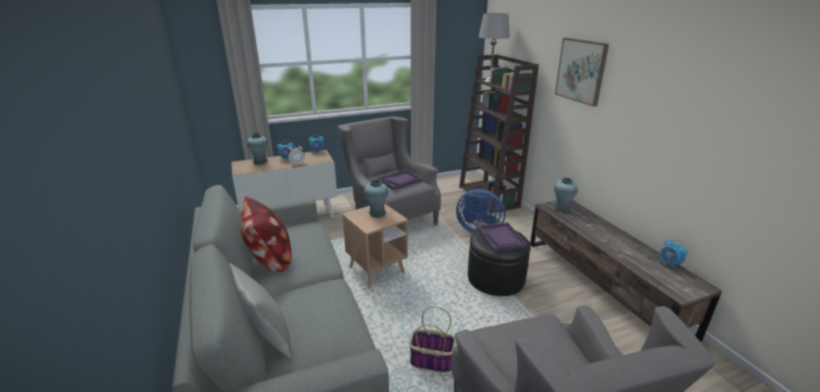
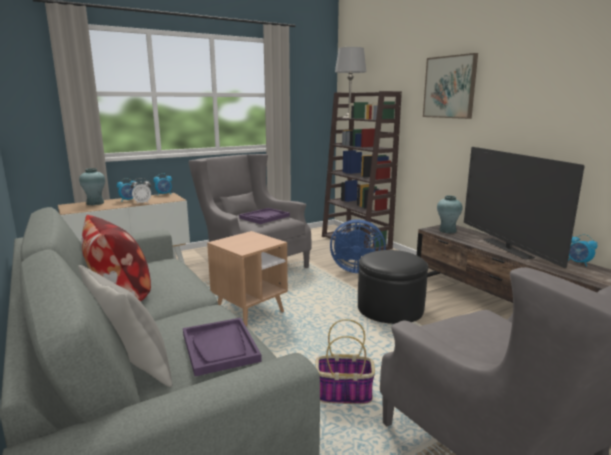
camera: 10 degrees left, 10 degrees down
turquoise vase [364,180,388,217] -> none
purple tray [478,222,526,252] -> purple tray moved to [183,318,262,376]
none -> television [464,147,585,268]

